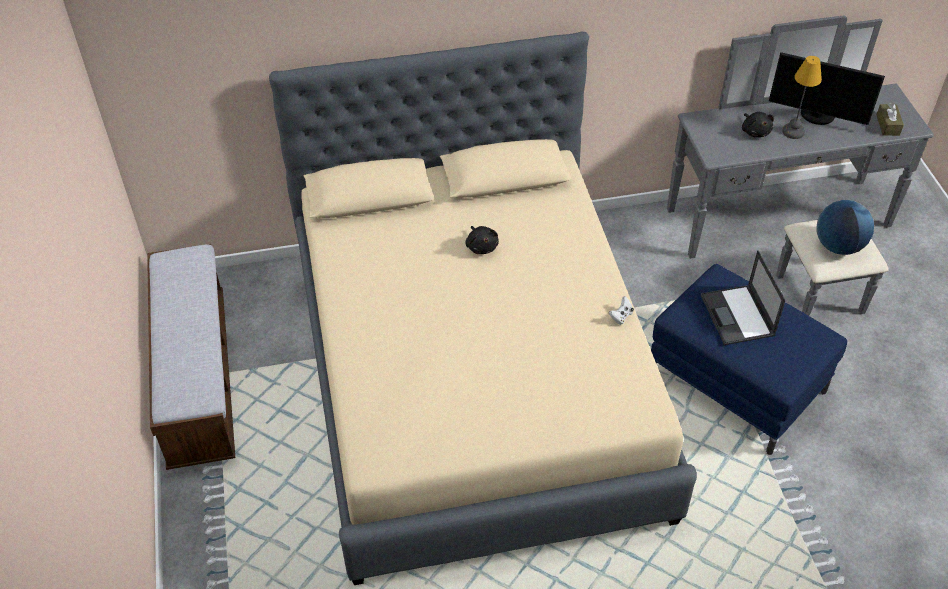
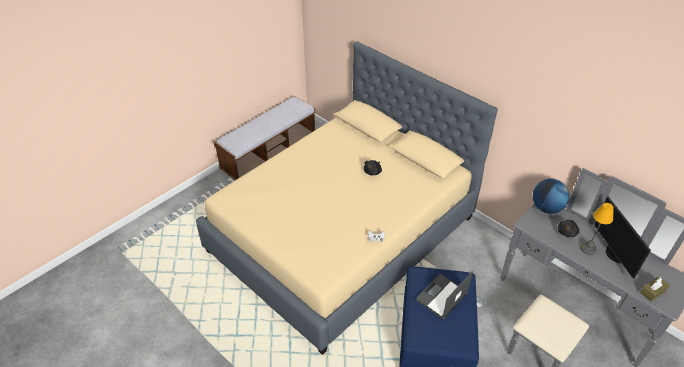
camera: 55 degrees right, 5 degrees down
globe [816,200,874,255] -> globe moved to [533,179,570,214]

